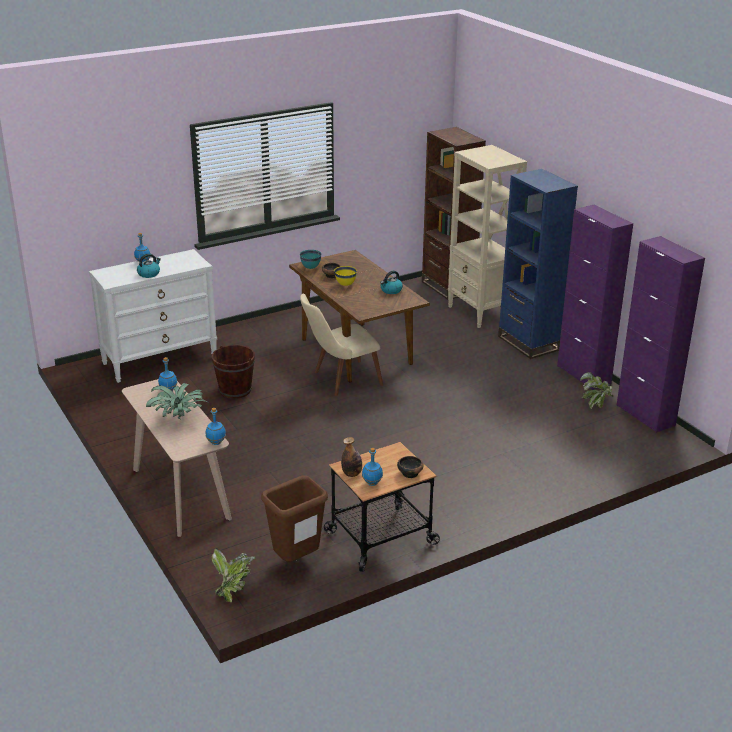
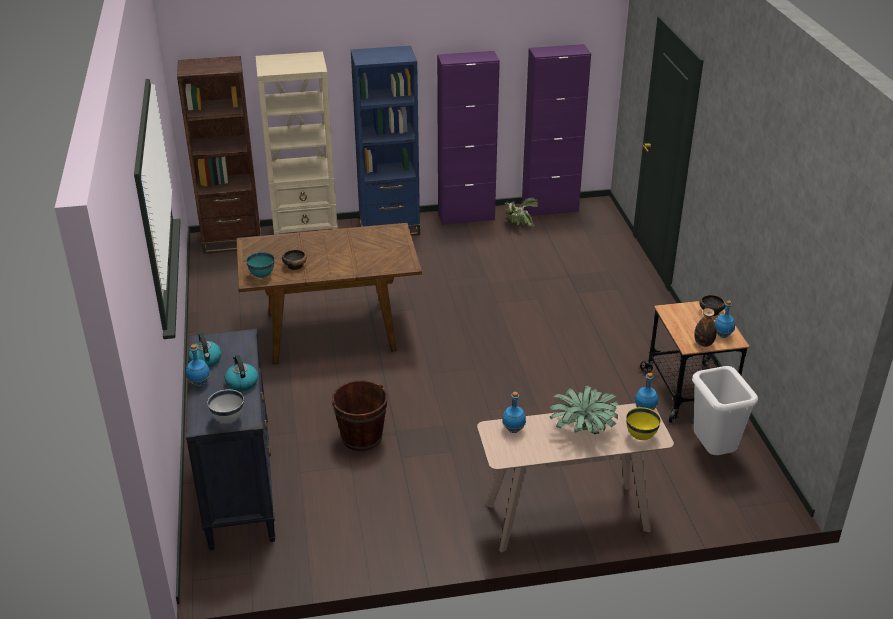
camera: 70 degrees left, 5 degrees up
white dresser [89,249,217,383] -> black dresser [186,328,276,550]
potted plant [212,548,256,602] -> none
brown trash can [261,475,328,562] -> white trash can [692,366,758,455]
beige chair [300,294,383,396] -> none
yellow bowl [334,266,357,286] -> yellow bowl moved to [626,407,661,440]
kettle [380,271,403,294] -> kettle moved to [189,333,221,367]
none -> white bowl [208,389,244,423]

